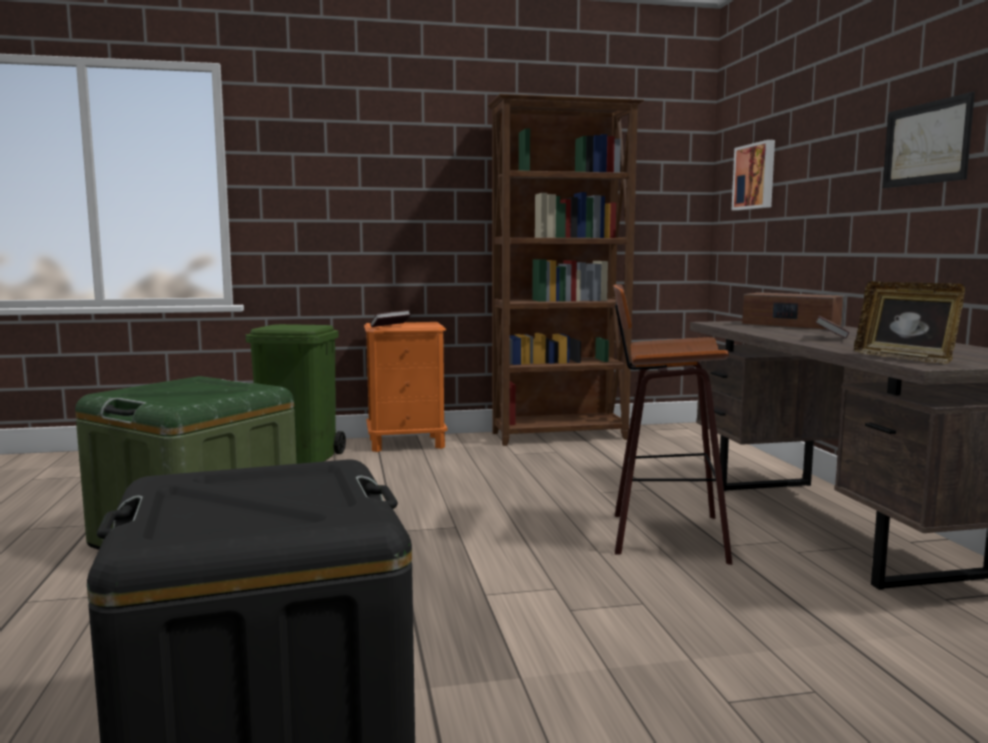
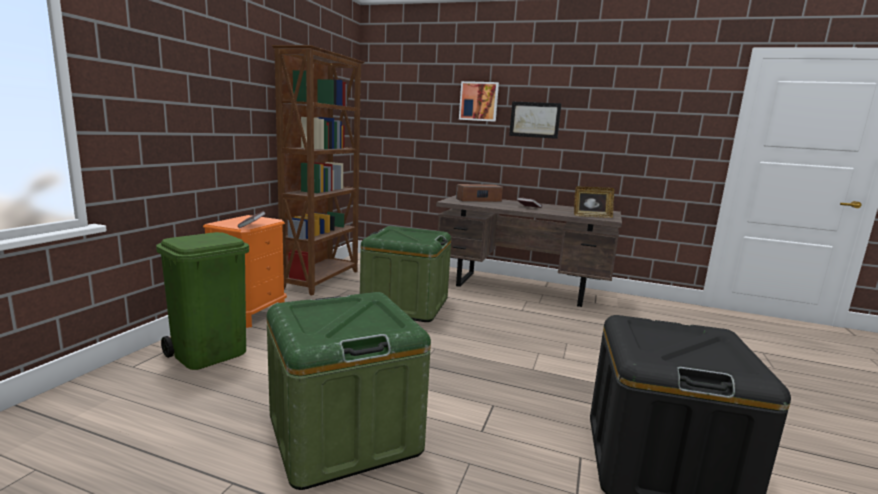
camera: 60 degrees left, 5 degrees up
stool [613,284,732,565] -> none
picture [732,140,775,210] -> picture moved to [459,81,499,122]
none -> green storage box [360,226,451,322]

